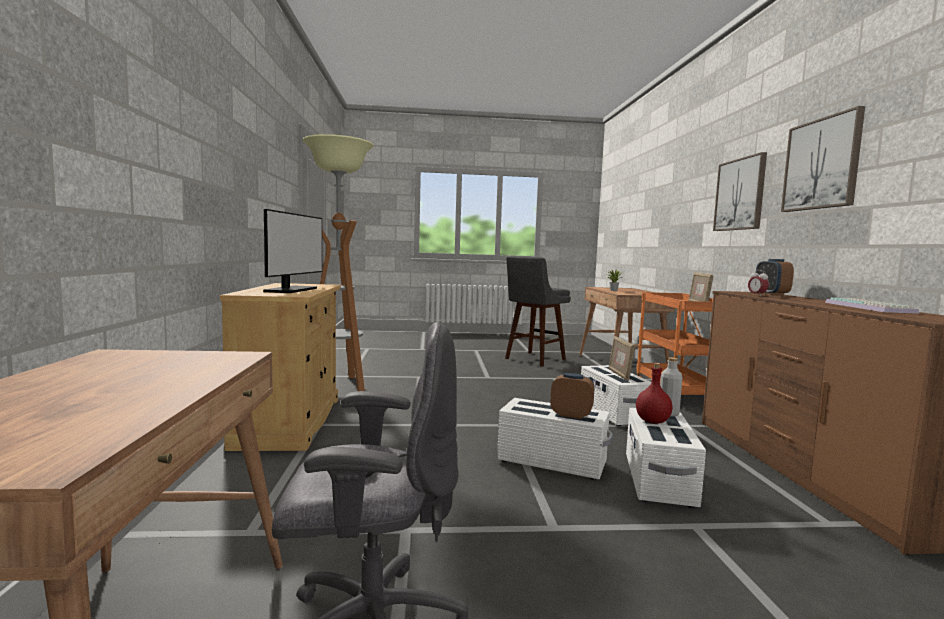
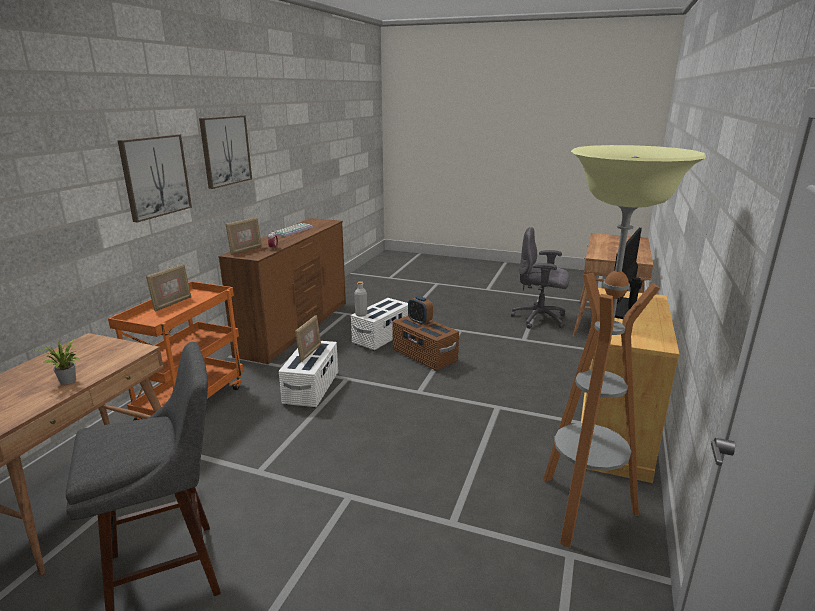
camera: 155 degrees left, 15 degrees up
white storage box [497,398,613,480] -> brown storage box [392,316,459,371]
red bottle [636,363,672,424] -> none
alarm clock [756,259,794,295] -> picture frame [226,217,262,255]

